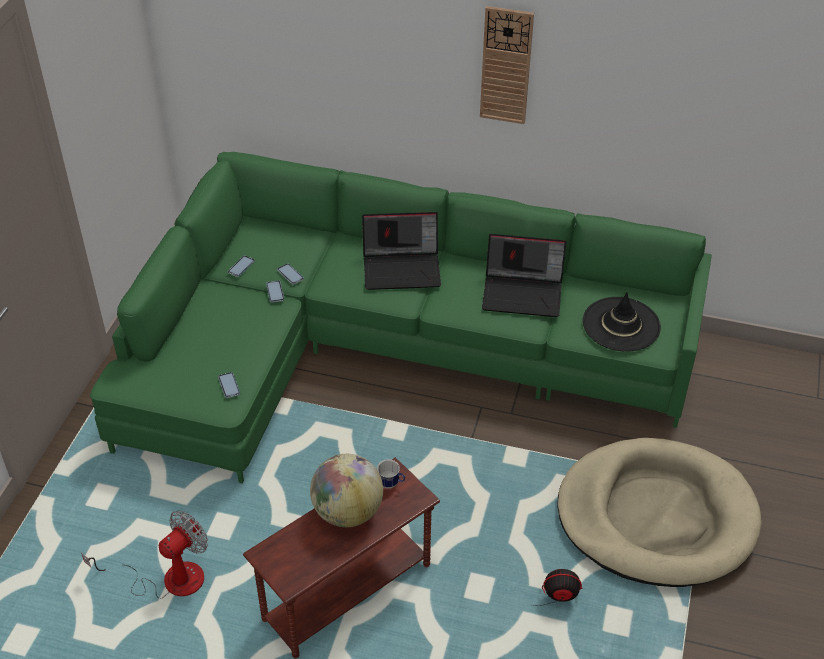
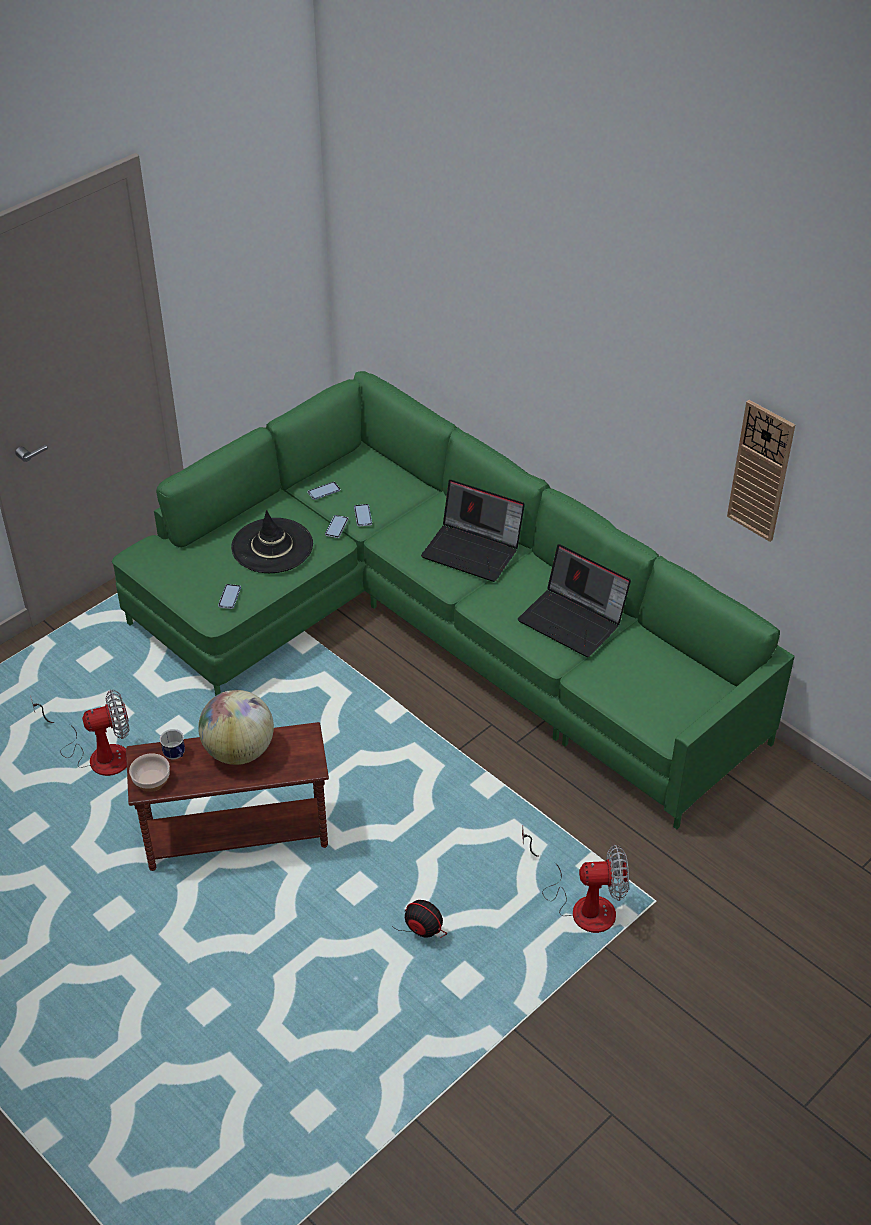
camera: 30 degrees right, 0 degrees up
mug [377,459,405,488] -> mug moved to [160,729,185,759]
wall clock [480,6,534,124] -> wall clock moved to [727,400,795,542]
beige dog bed [557,438,762,587] -> fan [522,827,629,933]
black hat [583,292,661,352] -> black hat moved to [231,510,313,573]
none -> bowl [129,753,170,792]

